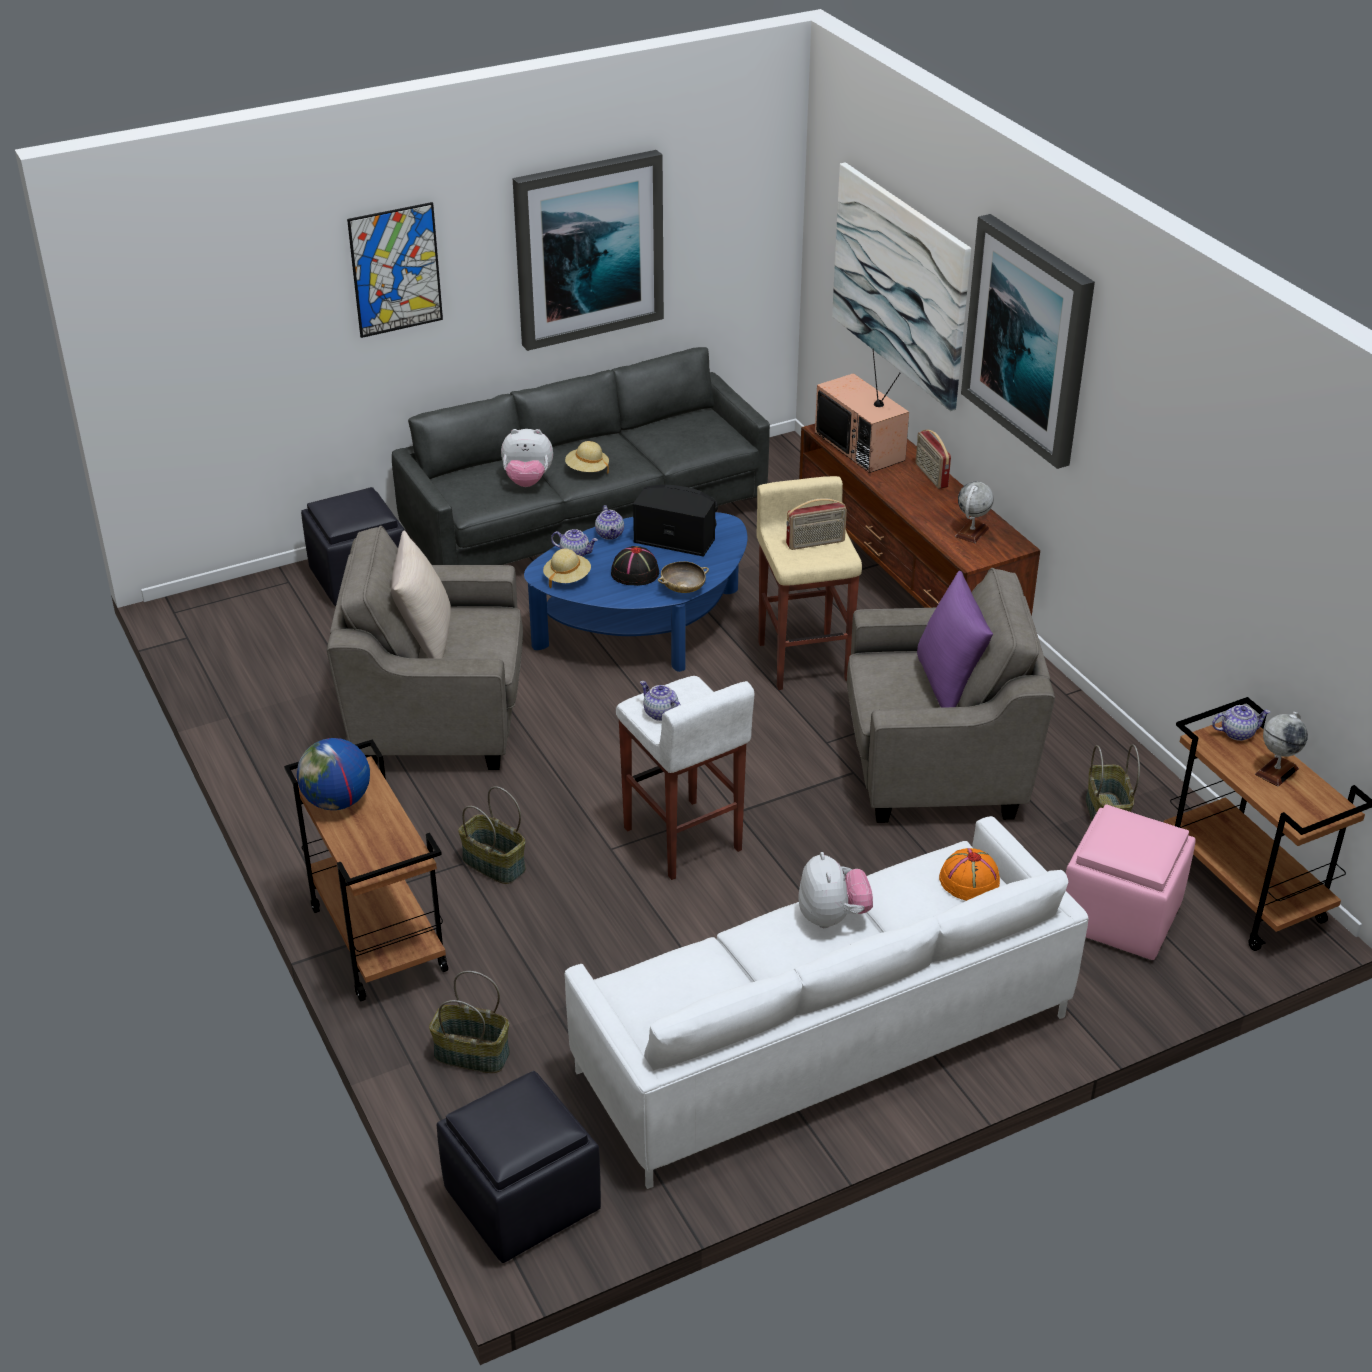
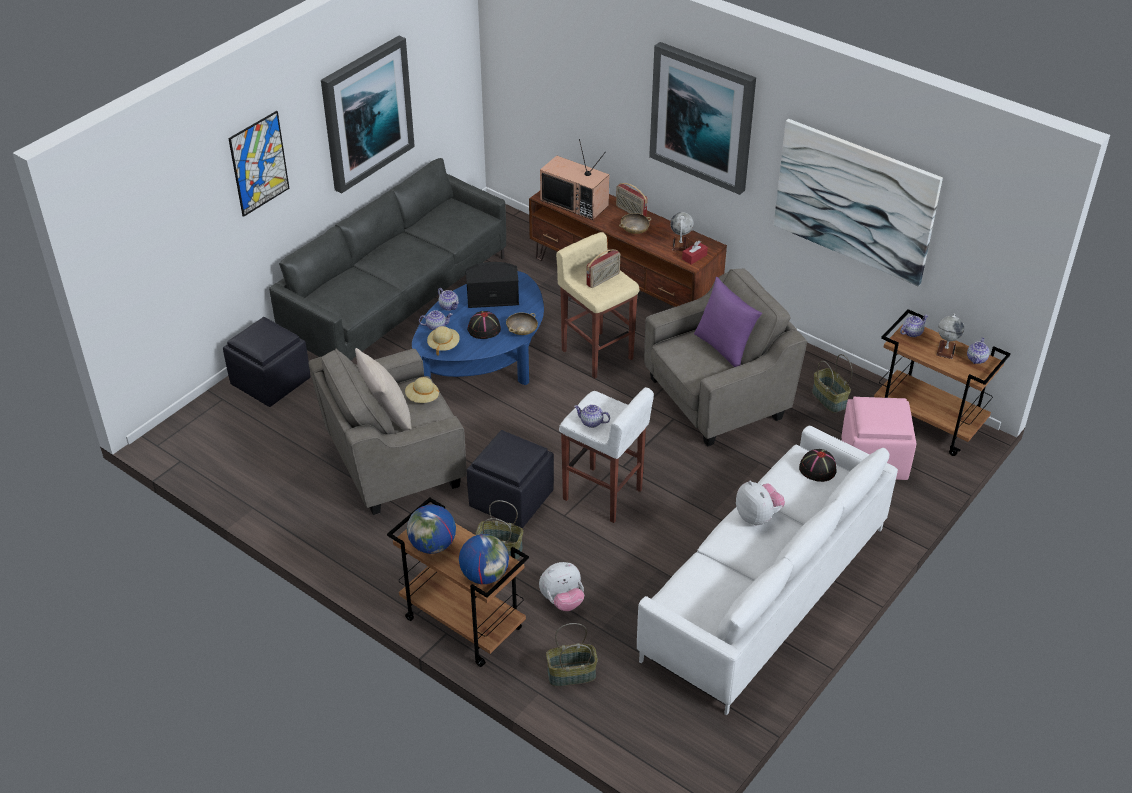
camera: 25 degrees left, 5 degrees up
black ottoman [437,1071,601,1263] -> black ottoman moved to [467,430,554,528]
plush toy [501,429,553,487] -> plush toy moved to [539,562,584,611]
beige hat [565,441,609,474] -> beige hat moved to [405,377,440,403]
picture [832,162,971,411] -> picture moved to [774,119,943,287]
orange hat [939,848,1000,901] -> black hat [799,449,837,482]
none -> globe [459,534,509,584]
none -> beige bowl [619,213,651,234]
none -> red tissue box [682,241,708,265]
none -> teapot [967,338,990,364]

